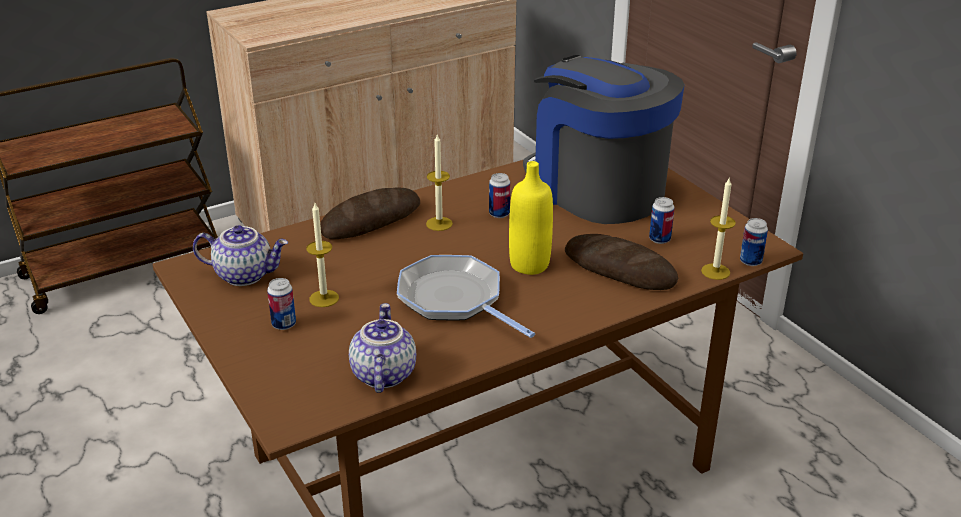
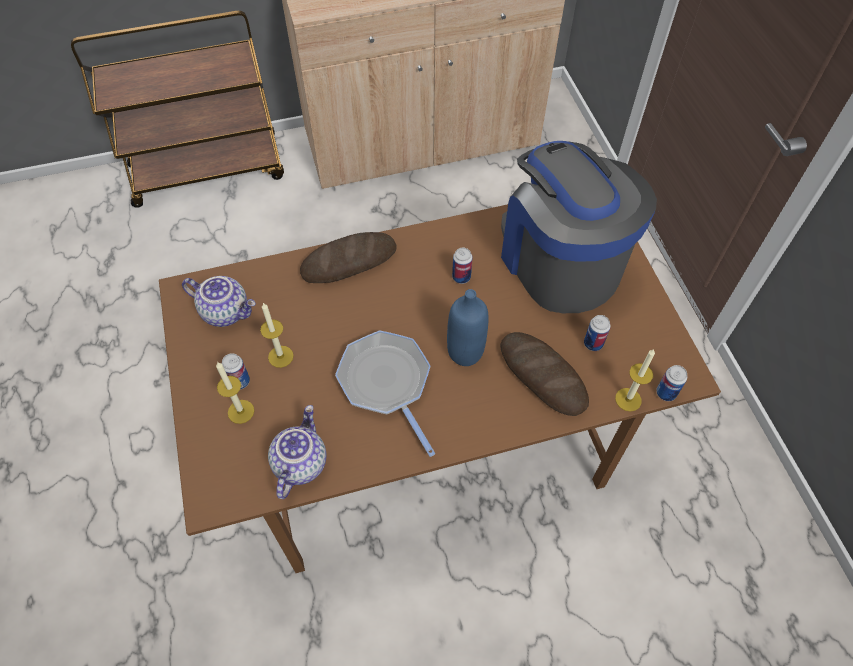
camera: 15 degrees right, 25 degrees up
candle [426,135,453,231] -> candle moved to [216,362,254,424]
yellow bottle [509,161,553,275] -> blue bottle [447,289,489,366]

